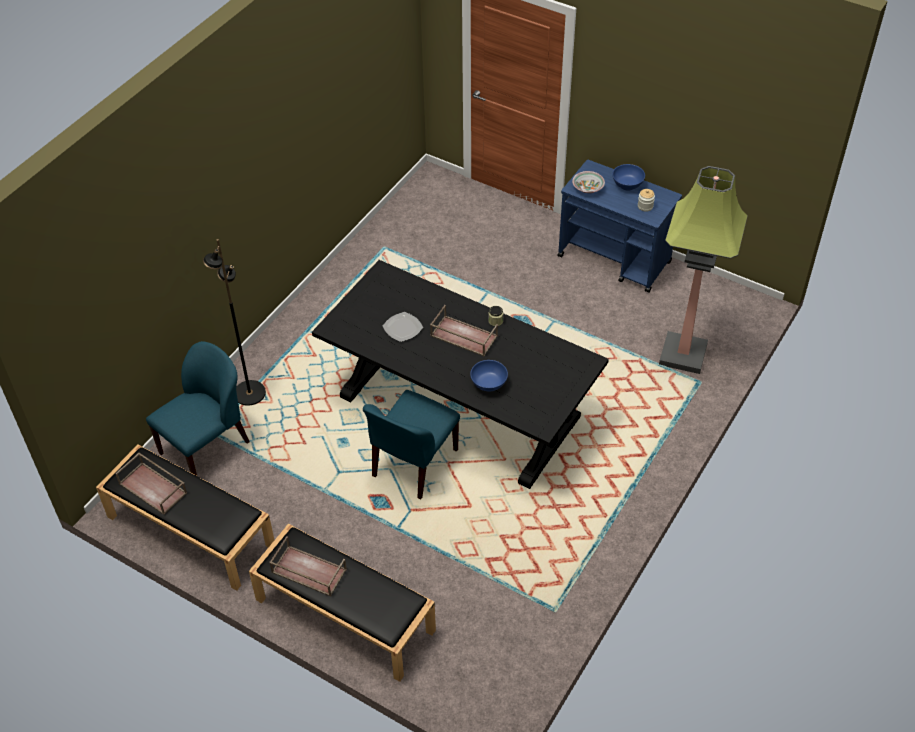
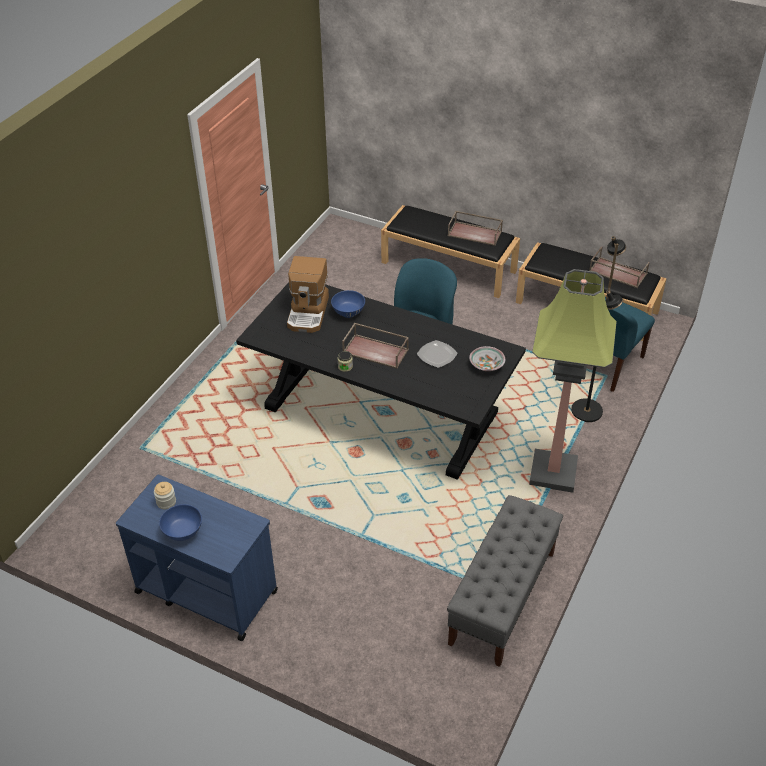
camera: 175 degrees right, 5 degrees down
bowl [572,171,605,193] -> bowl moved to [469,346,505,371]
floor lamp [659,166,748,374] -> floor lamp moved to [529,269,617,493]
none -> coffee machine [287,256,329,333]
none -> grey bench [447,495,563,667]

